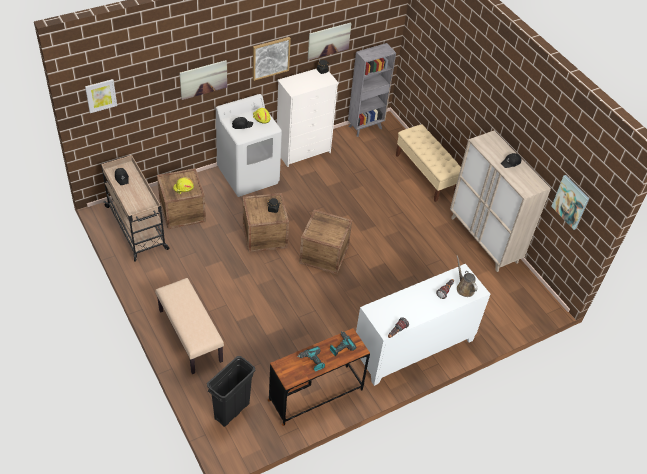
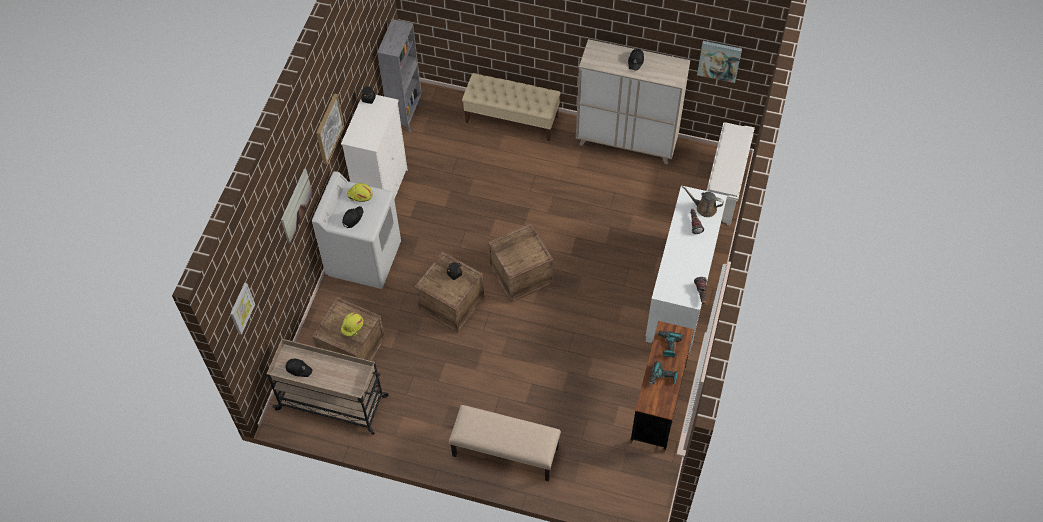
camera: 40 degrees left, 10 degrees up
black trash can [207,356,255,427] -> none
picture [307,22,351,60] -> none
none -> white shoe rack [707,122,755,225]

